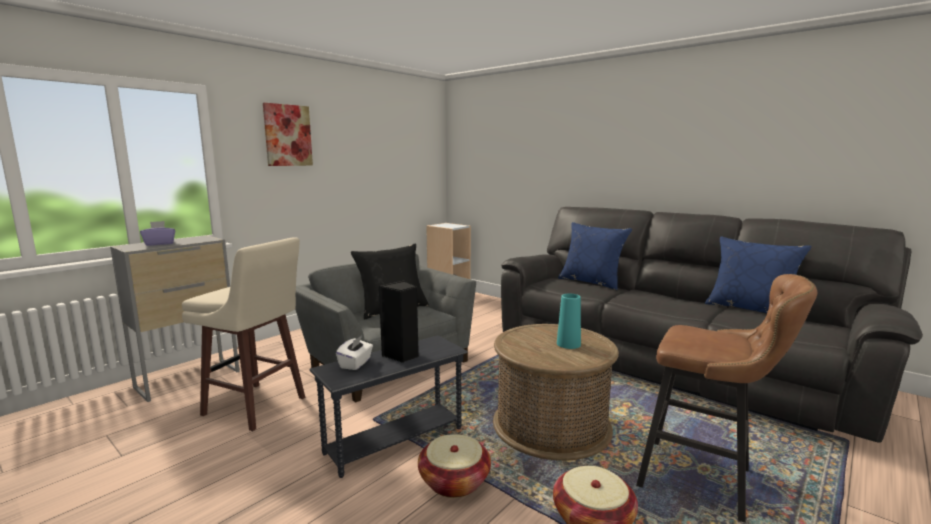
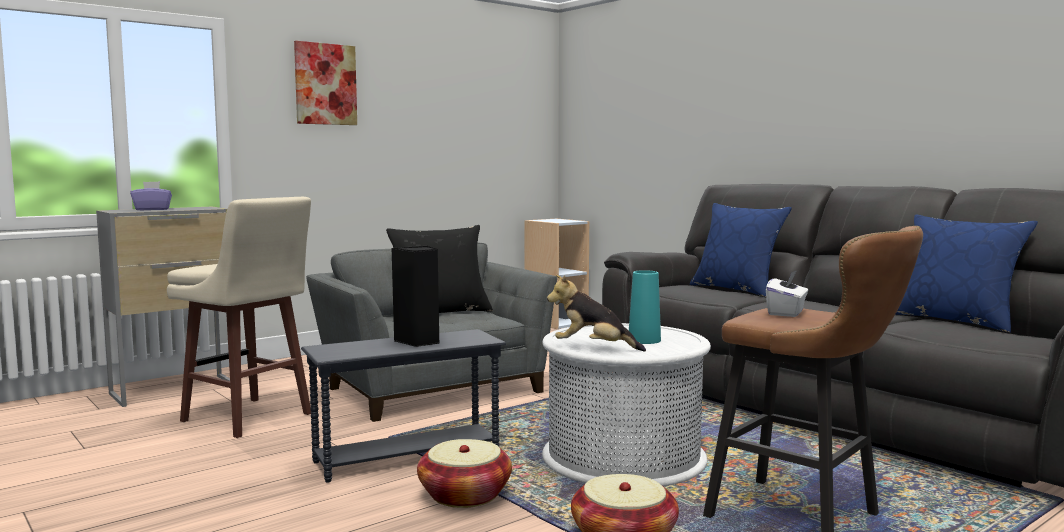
camera: 10 degrees right, 5 degrees down
white tissue box [336,336,373,370] -> white tissue box moved to [766,270,808,317]
brown coffee table [493,324,619,461] -> white coffee table [542,323,711,486]
none -> plush toy [547,275,646,351]

